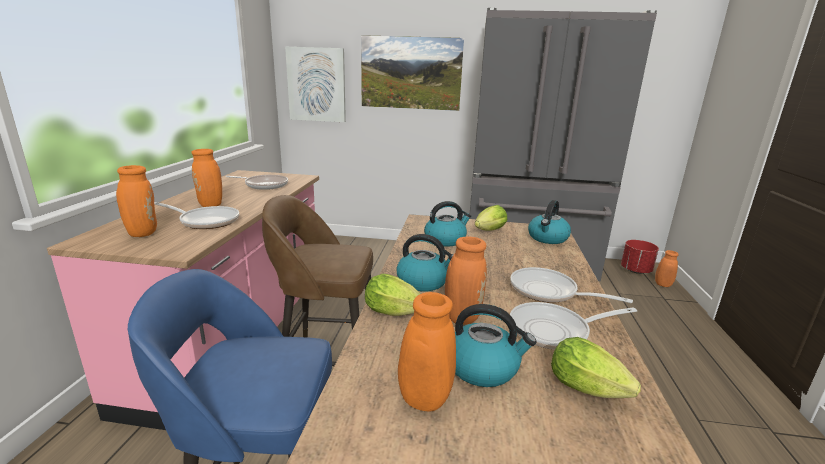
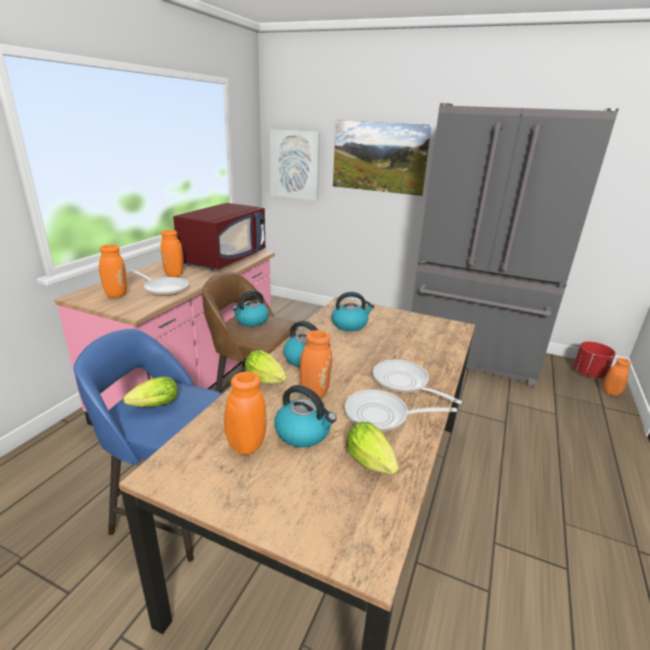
camera: 15 degrees right, 5 degrees up
frying pan [226,175,288,190] -> red microwave [173,203,265,270]
lettuce [475,205,507,231] -> lettuce moved to [123,376,178,407]
kettle [528,200,571,244] -> kettle moved to [232,290,269,326]

